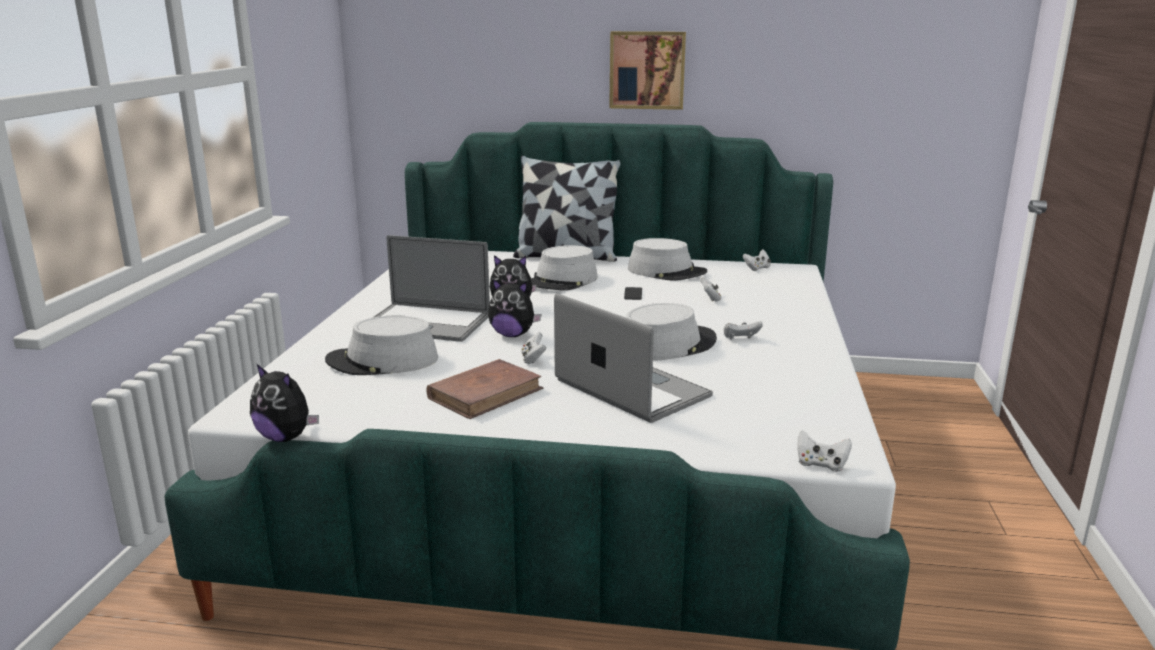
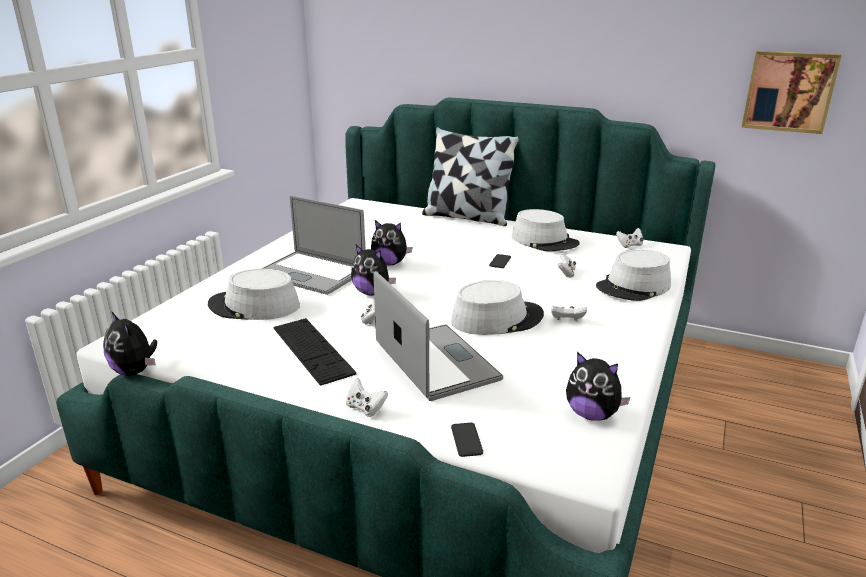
camera: 15 degrees right, 5 degrees up
brown book [426,359,544,419] -> keyboard [274,318,356,386]
grey hat [531,245,598,290] -> grey hat moved to [596,249,671,301]
picture [609,31,686,110] -> picture moved to [741,51,842,134]
white game controller [797,430,852,472] -> white game controller moved to [346,378,388,417]
none -> phone [451,423,483,457]
none -> plush toy [566,352,631,421]

